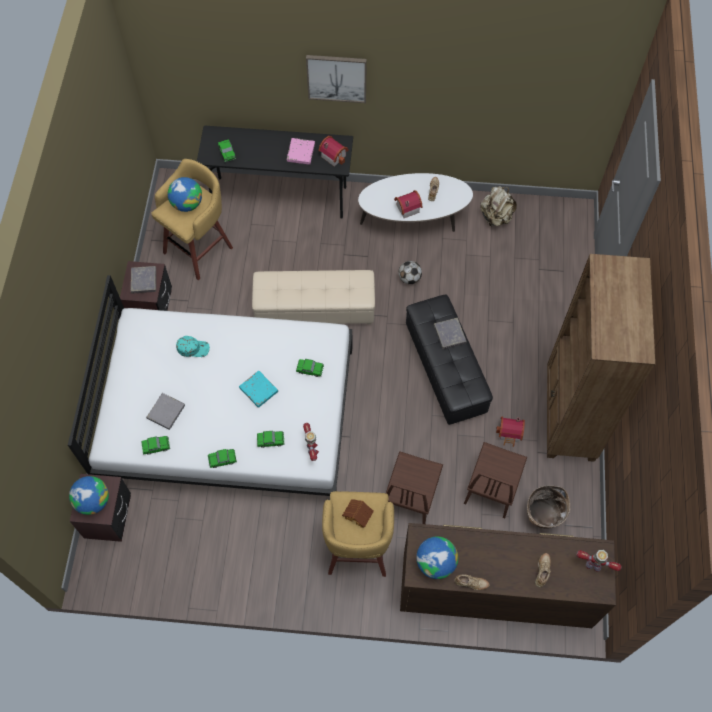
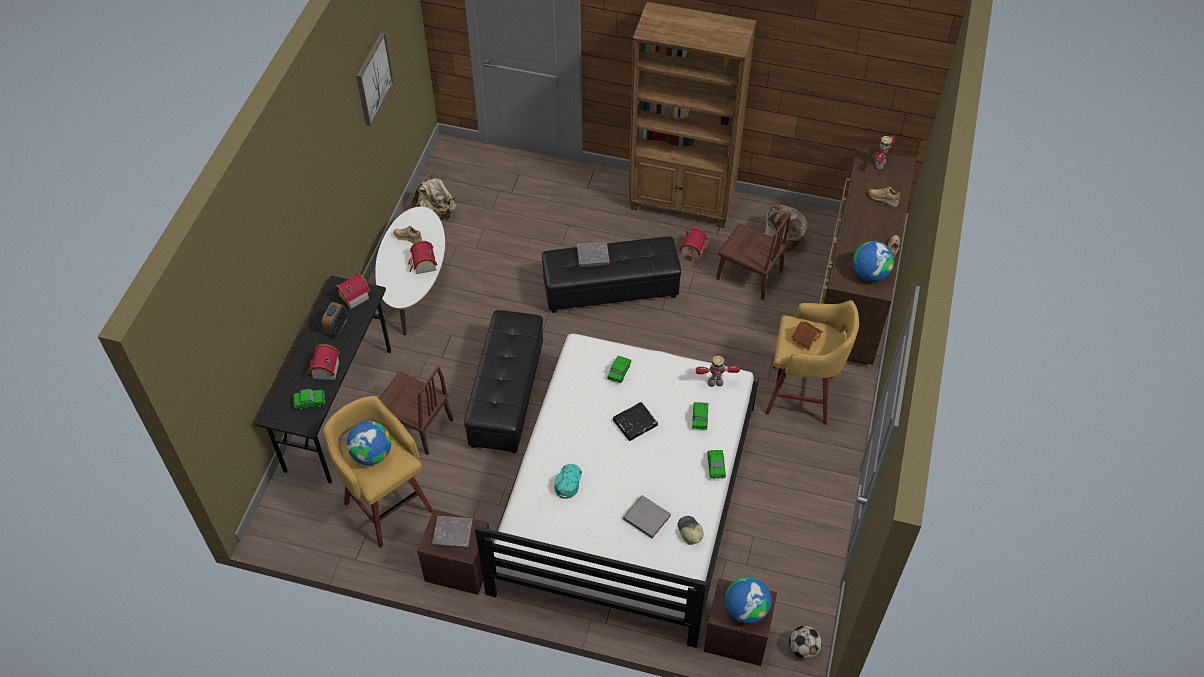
camera: 80 degrees left, 10 degrees down
toy car [141,436,170,455] -> cap [678,516,704,545]
turquoise book [239,371,278,408] -> black book [613,402,658,441]
beige ottoman [252,270,375,324] -> black ottoman [464,310,543,453]
pink book [287,138,315,165] -> alarm clock [322,302,348,336]
picture [306,55,367,103] -> picture moved to [356,32,394,126]
brown chair [386,451,443,524] -> brown chair moved to [379,366,453,455]
football [398,261,422,284] -> football moved to [789,626,822,659]
none -> toy house [308,344,340,380]

